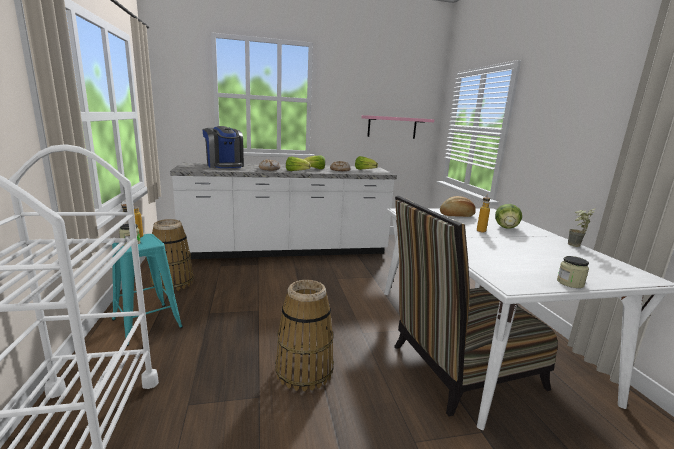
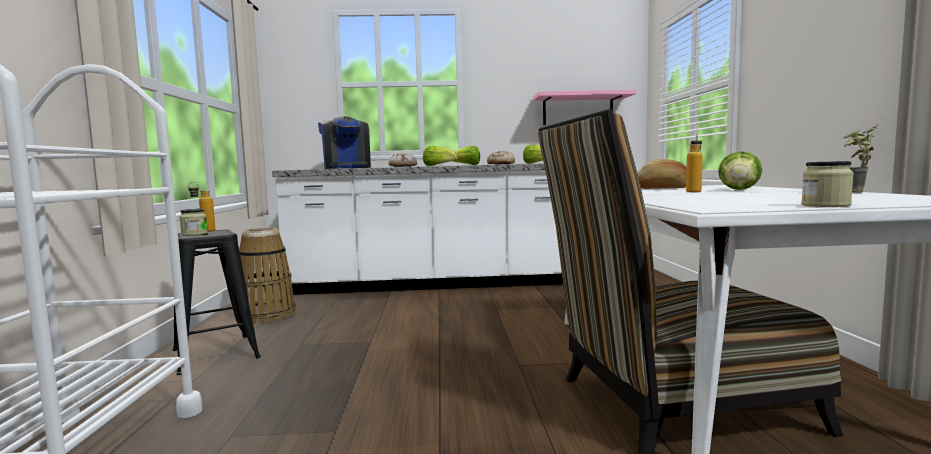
camera: 10 degrees right, 10 degrees down
turquoise stool [112,234,183,346] -> black stool [173,229,261,375]
basket [275,280,334,391] -> none

